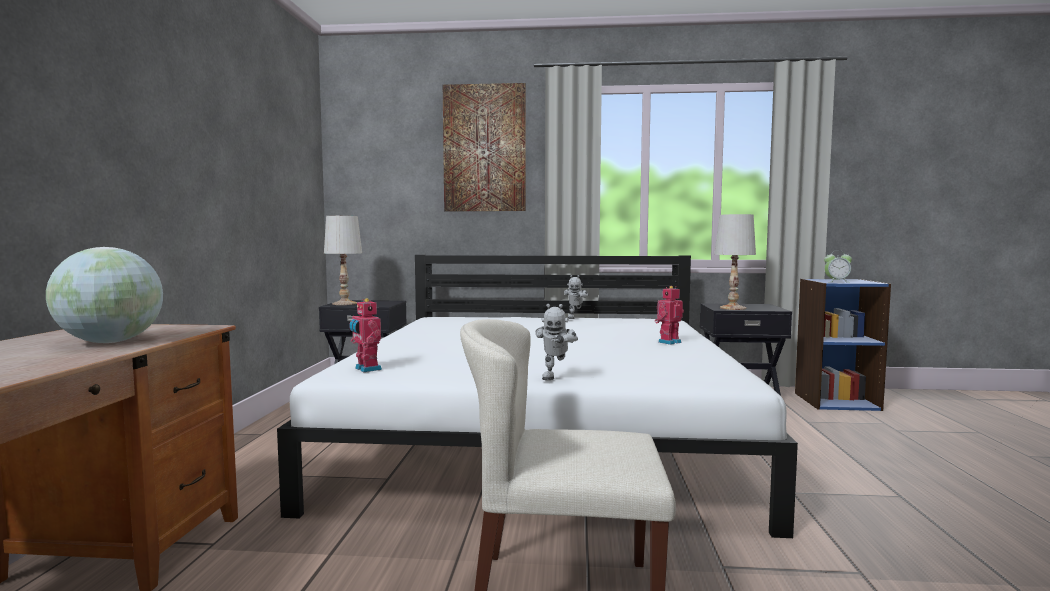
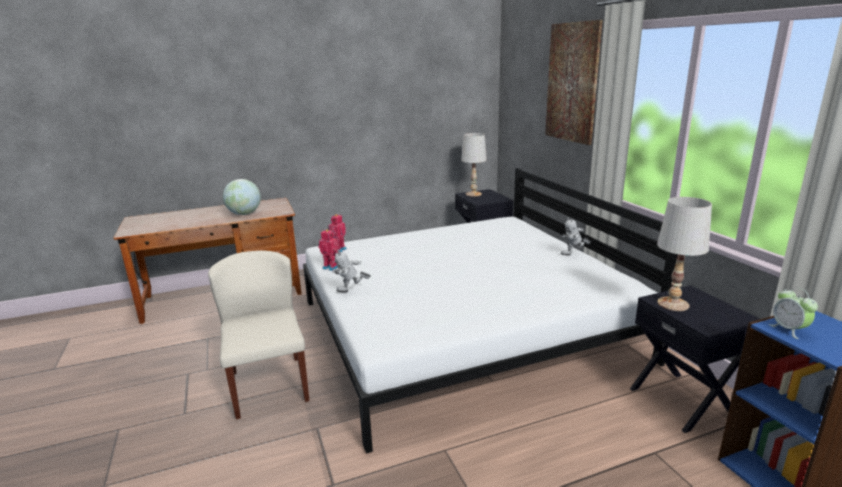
camera: 65 degrees right, 15 degrees up
toy robot [655,286,684,345] -> toy robot moved to [318,230,340,271]

